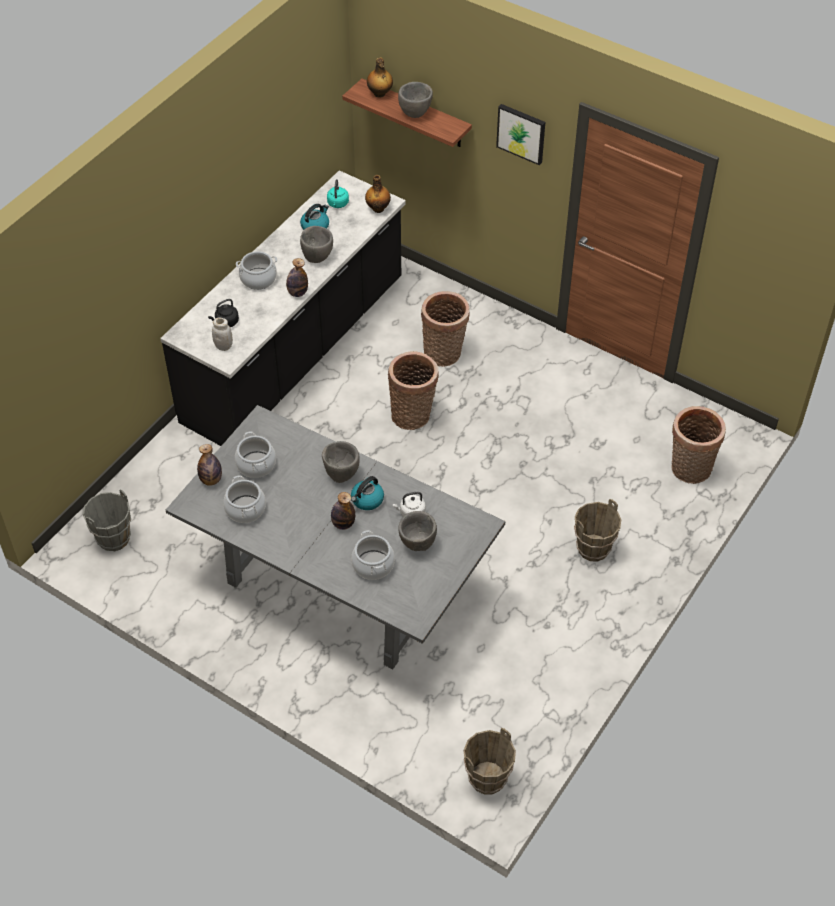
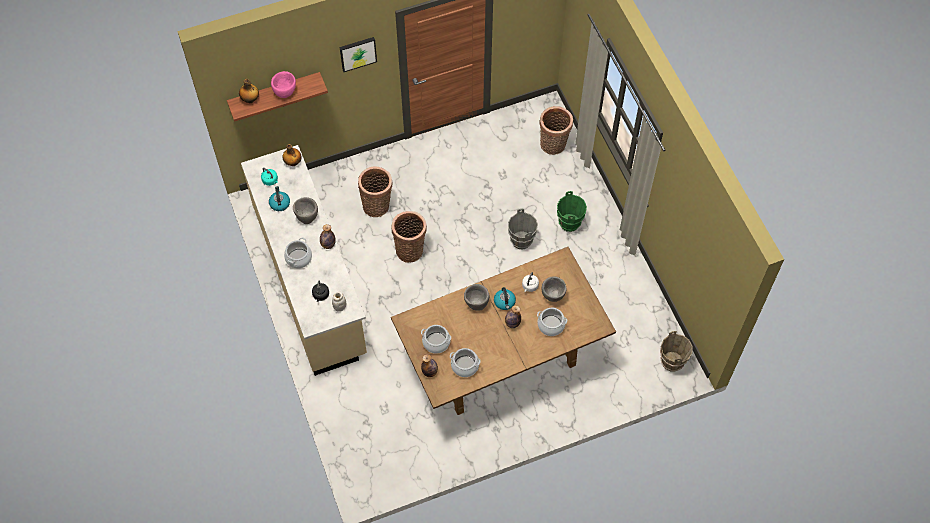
camera: 55 degrees left, 10 degrees up
grey bucket [83,489,131,552] -> grey bucket moved to [508,209,538,250]
black counter [160,170,406,446] -> beige counter [241,145,367,376]
grey dining table [166,405,505,669] -> brown dining table [391,247,616,415]
grey bowl [398,82,433,118] -> pink bowl [271,71,296,98]
brown bucket [574,499,621,562] -> green bucket [557,191,587,232]

